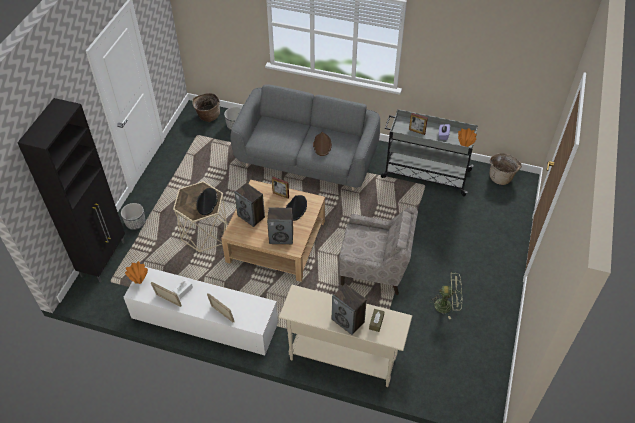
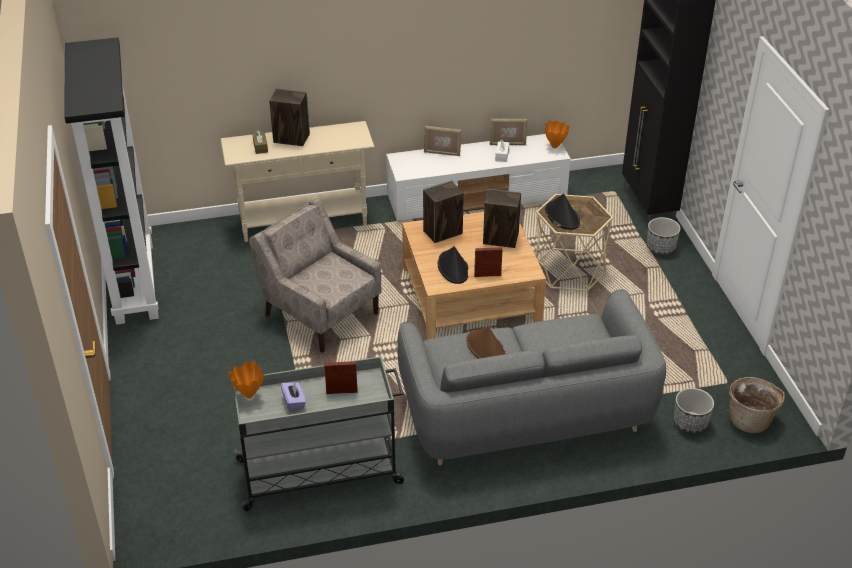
camera: 150 degrees right, 10 degrees down
beige armchair [338,207,418,295] -> beige armchair turned 60 degrees clockwise [249,198,382,353]
green fan [429,272,462,319] -> none
basket [489,153,522,185] -> none
none -> black bookcase [64,37,159,325]

